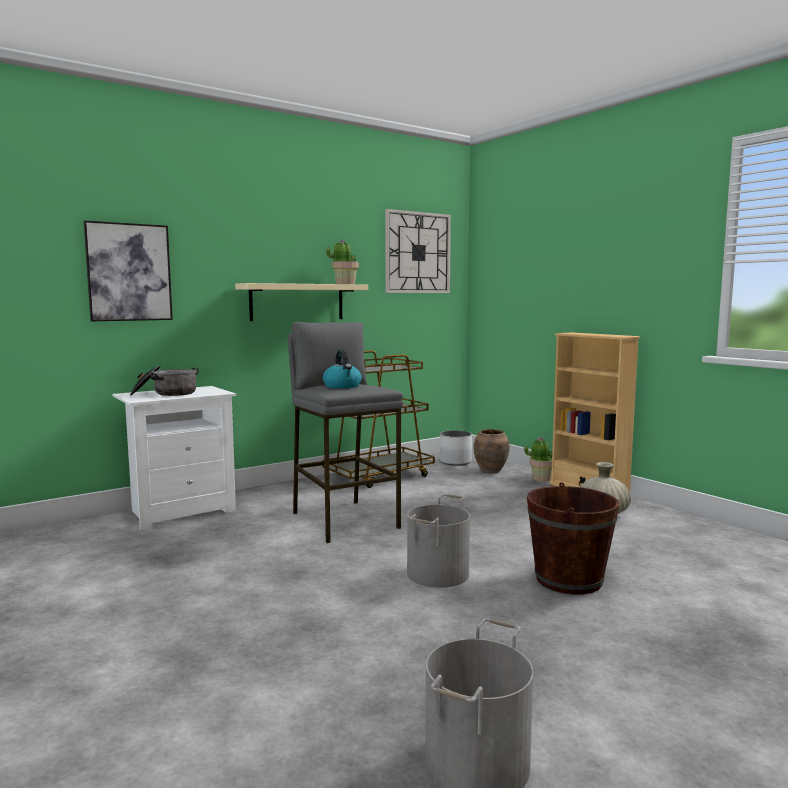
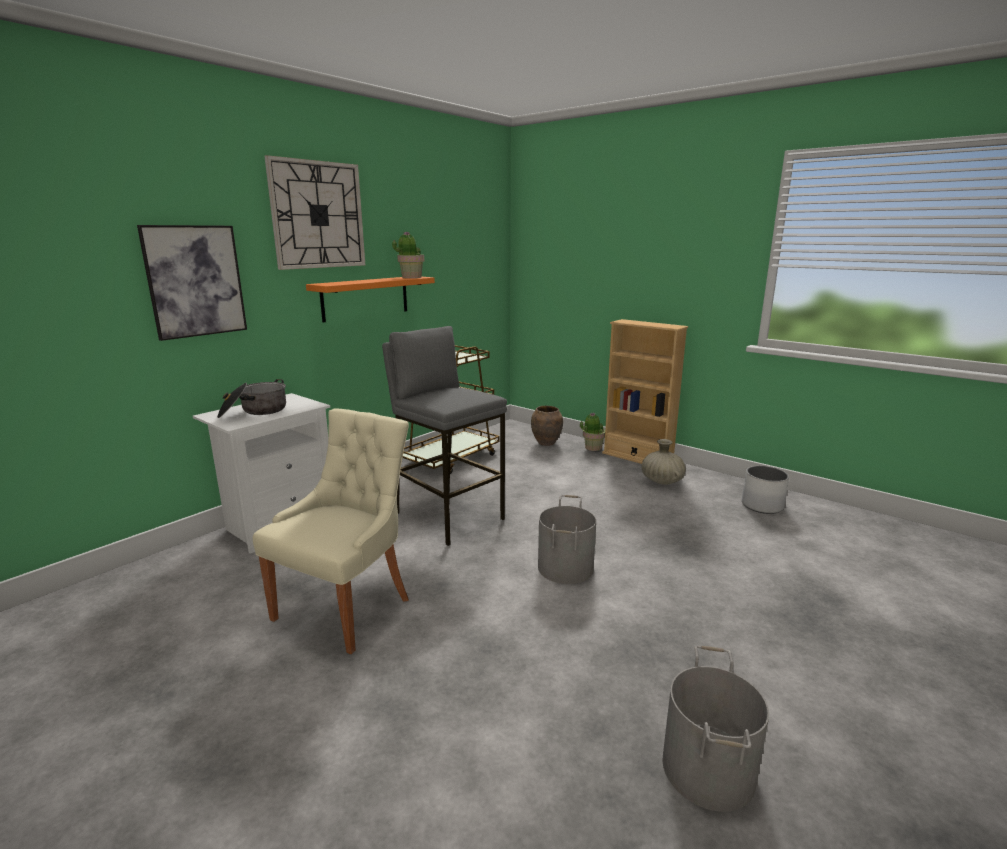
camera: 15 degrees left, 10 degrees up
beige shelf [235,283,368,321] -> orange shelf [306,277,435,322]
kettle [323,350,362,389] -> none
wall clock [385,209,451,293] -> wall clock moved to [264,155,365,270]
white planter [440,430,472,466] -> white planter moved to [742,466,789,514]
brown bucket [527,482,619,594] -> none
none -> beige chair [253,408,409,654]

